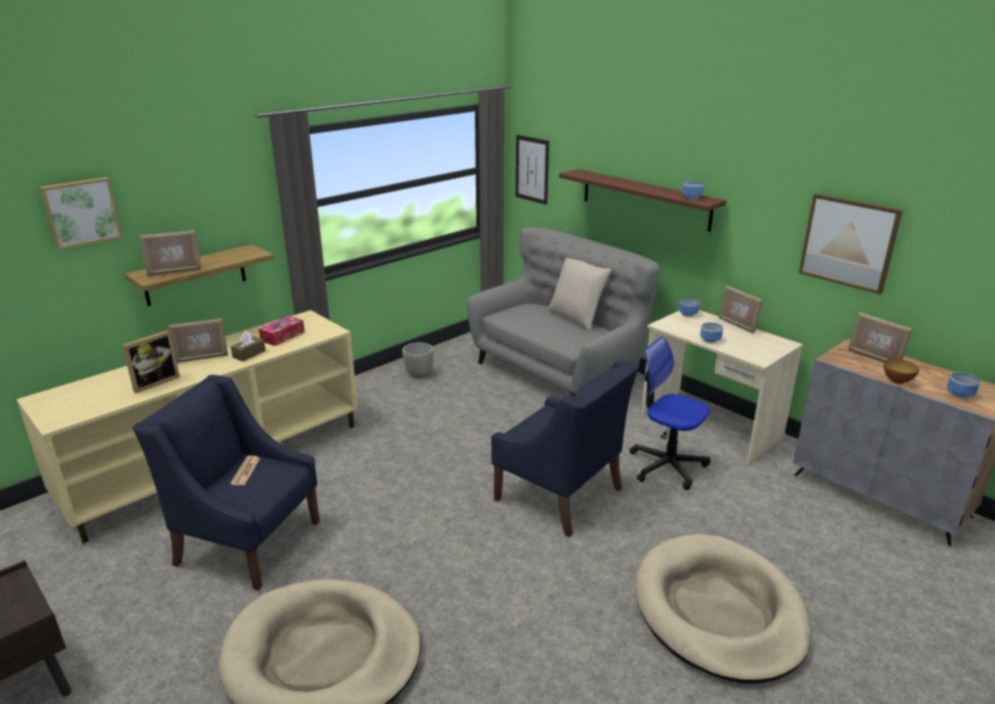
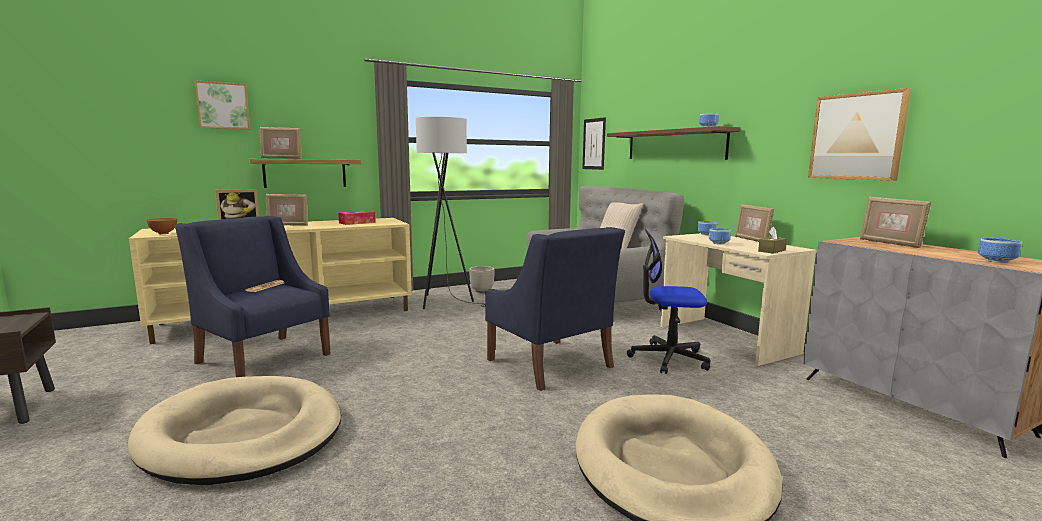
camera: 15 degrees right, 15 degrees down
brown tissue box [231,331,266,361] -> brown tissue box moved to [758,227,787,254]
office chair [630,337,711,490] -> office chair turned 45 degrees counterclockwise [627,229,711,374]
bowl [884,359,919,384] -> bowl moved to [146,218,177,234]
none -> grey floor lamp [416,117,486,309]

